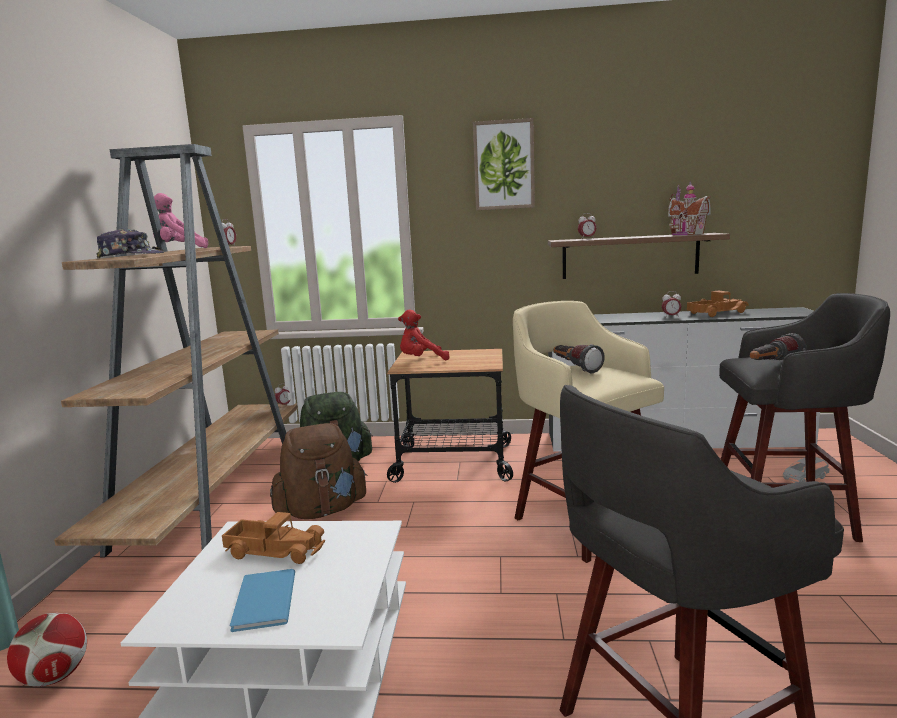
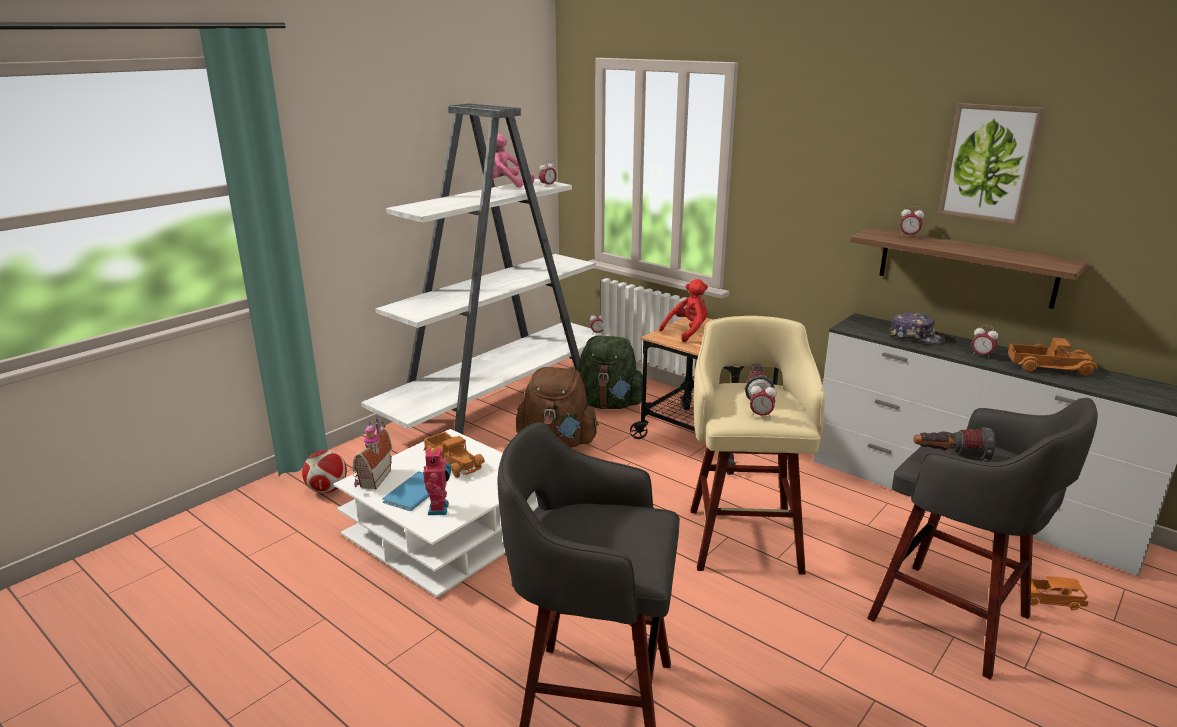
camera: 35 degrees right, 10 degrees up
brown bookcase [54,144,298,557] -> white bookcase [361,104,608,434]
cap [96,229,164,258] -> cap moved to [890,312,945,344]
red plush toy [398,310,450,360] -> red plush toy turned 120 degrees clockwise [659,279,708,342]
picture [473,118,535,210] -> picture moved to [938,103,1045,225]
toy house [668,181,711,235] -> toy house moved to [352,416,392,490]
grey toy car [783,457,830,482] -> orange toy car [1018,576,1088,610]
none -> toy robot [423,445,451,515]
none -> alarm clock [750,382,776,417]

